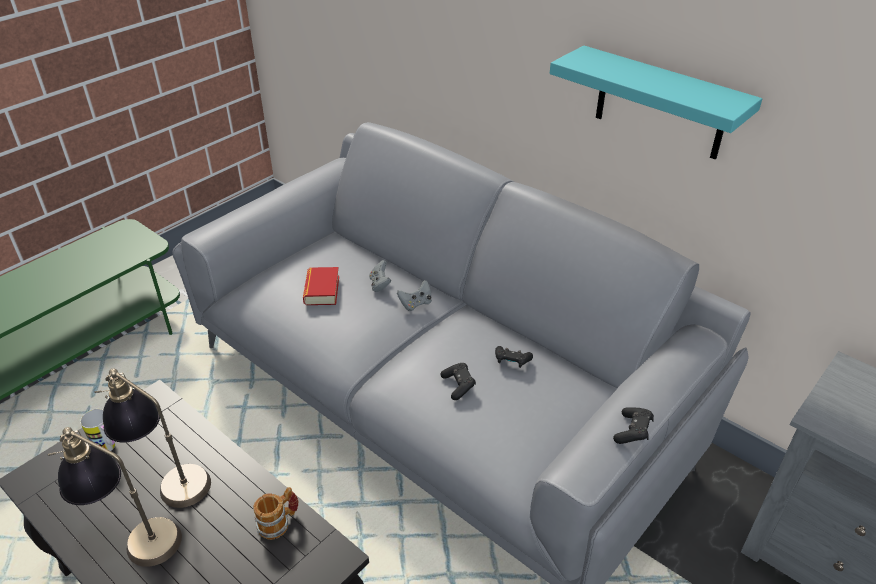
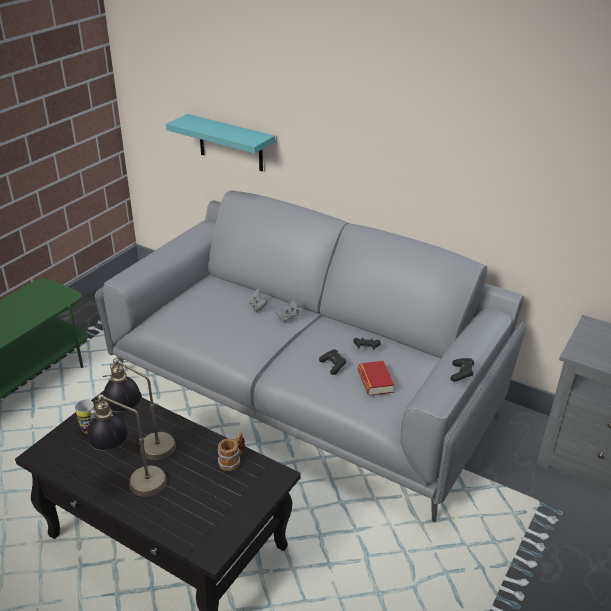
camera: 10 degrees left, 5 degrees down
book [303,267,339,305] -> book moved to [358,361,394,396]
turquoise shelf [550,45,762,160] -> turquoise shelf moved to [166,114,275,171]

